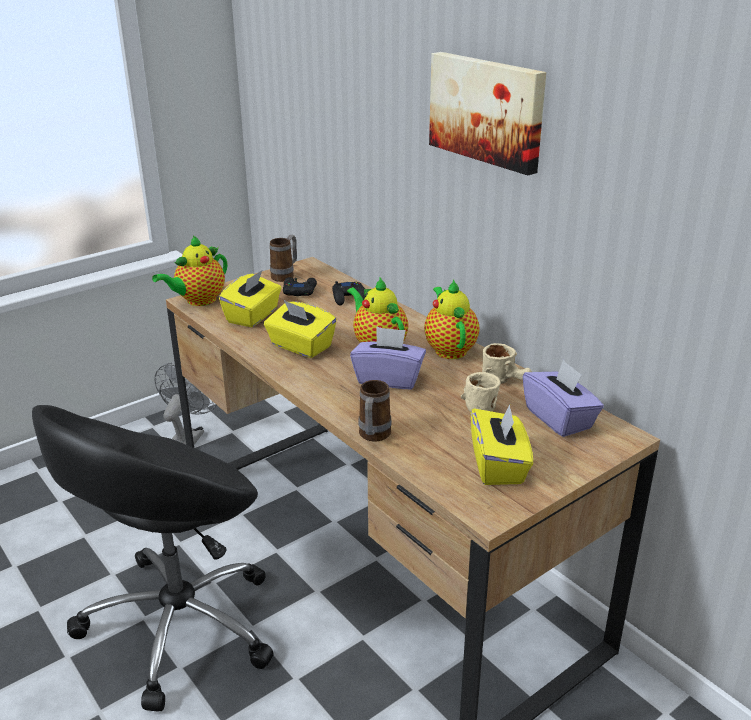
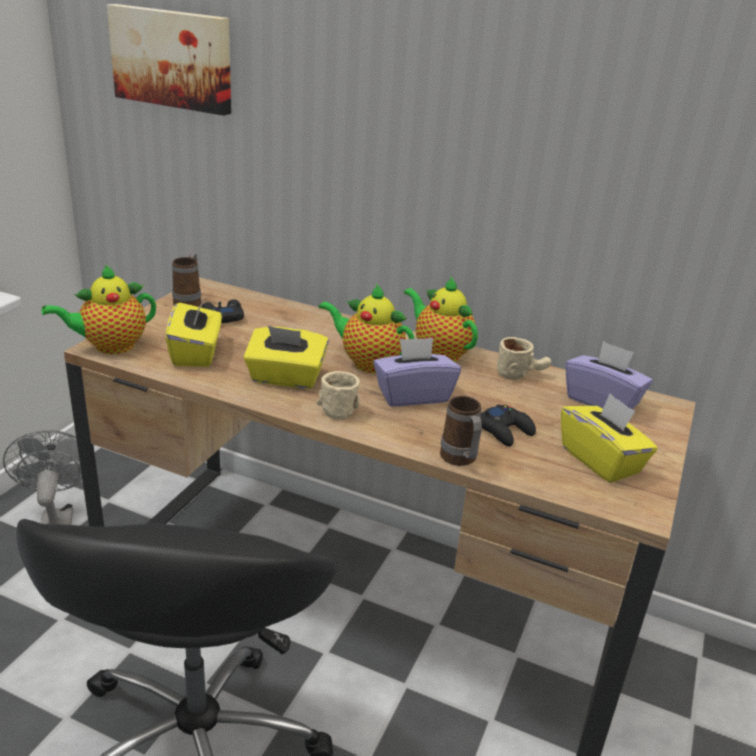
camera: 30 degrees left, 0 degrees up
teapot [152,236,227,306] -> teapot turned 45 degrees clockwise [41,265,156,354]
black game controller [332,281,366,305] -> black game controller moved to [480,404,536,446]
picture [429,52,546,175] -> picture moved to [107,4,231,116]
beige mug [461,372,501,412] -> beige mug moved to [316,371,360,420]

